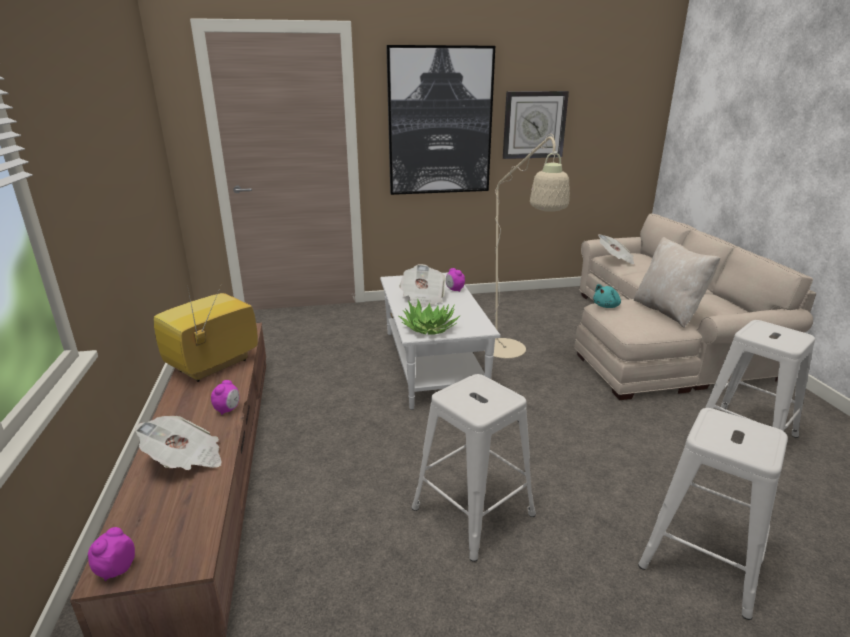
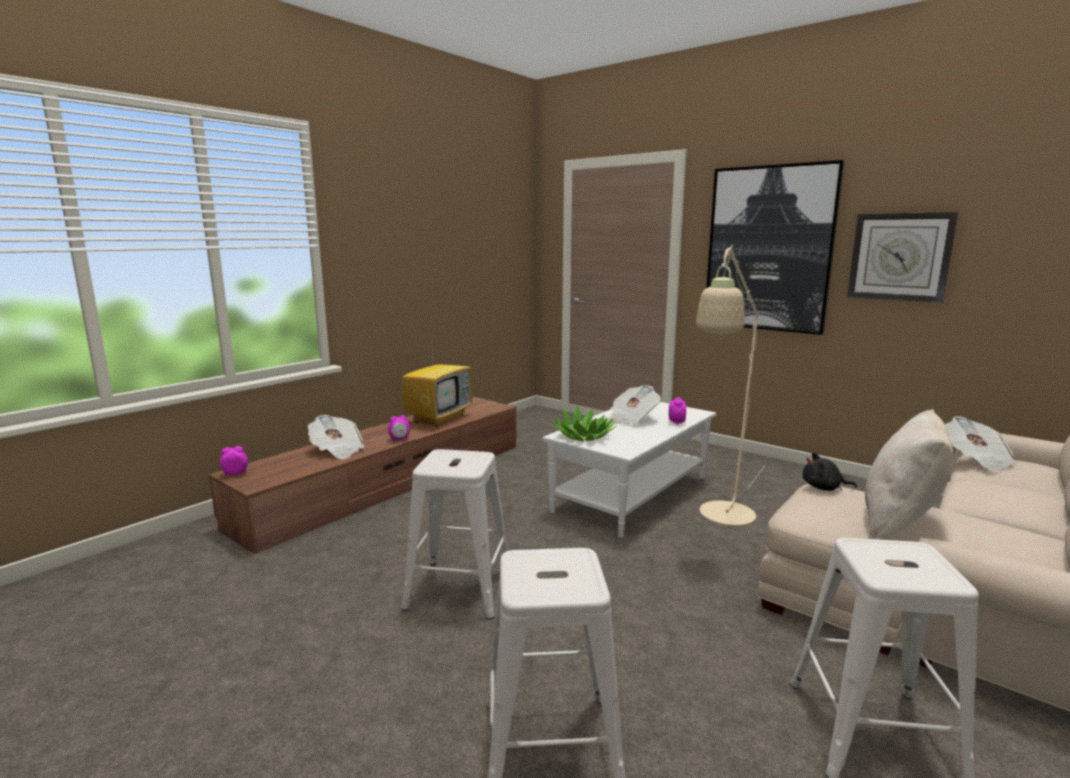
camera: 50 degrees right, 10 degrees down
television [153,281,258,382] -> television turned 120 degrees clockwise [402,335,473,427]
turquoise plush toy [593,284,621,308] -> black plush toy [803,453,857,491]

